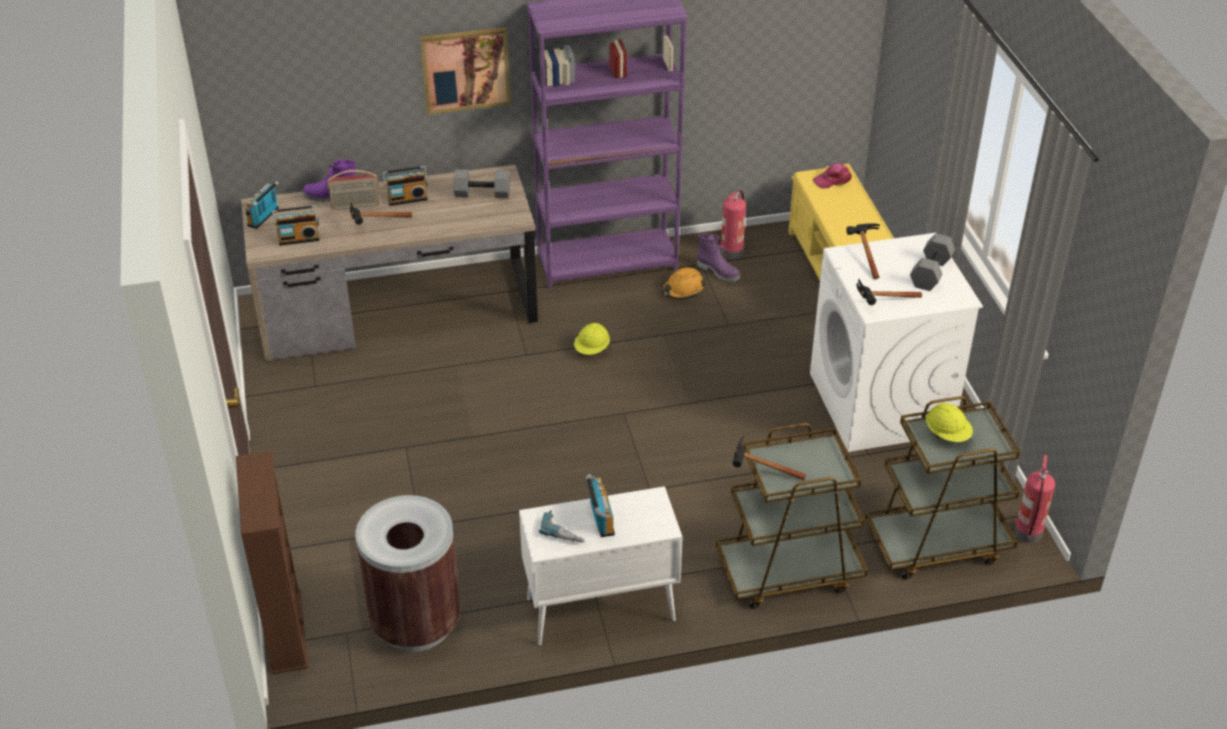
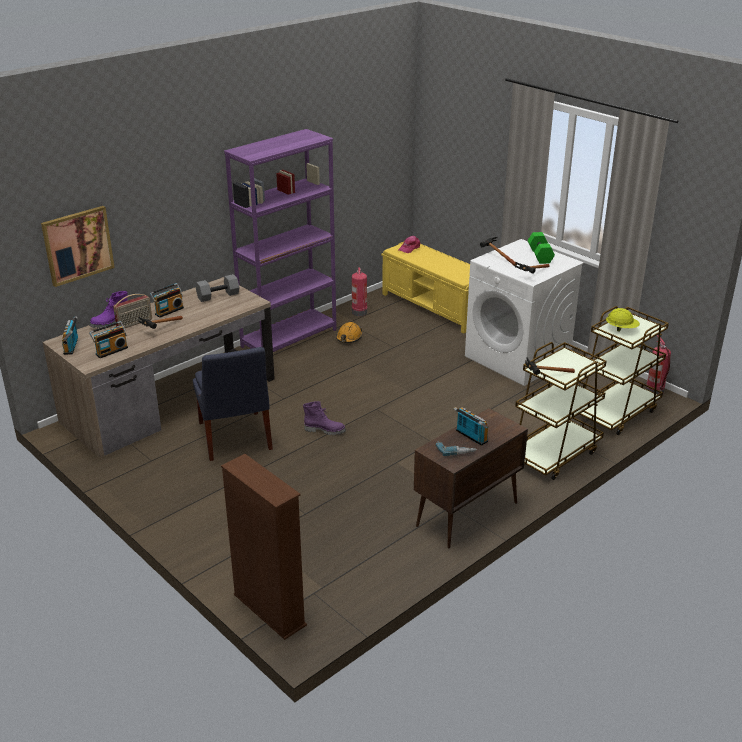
camera: 30 degrees left, 10 degrees down
brown trash can [356,495,461,652] -> none
picture [420,27,510,114] -> picture moved to [41,206,115,287]
white cabinet [519,486,683,645] -> brown cabinet [414,408,528,549]
yellow hard hat [574,323,610,355] -> none
purple boot [697,233,740,282] -> purple boot moved to [303,401,346,435]
grey dumbbell [910,234,955,291] -> green dumbbell [528,232,555,264]
none -> blue chair [193,347,273,461]

